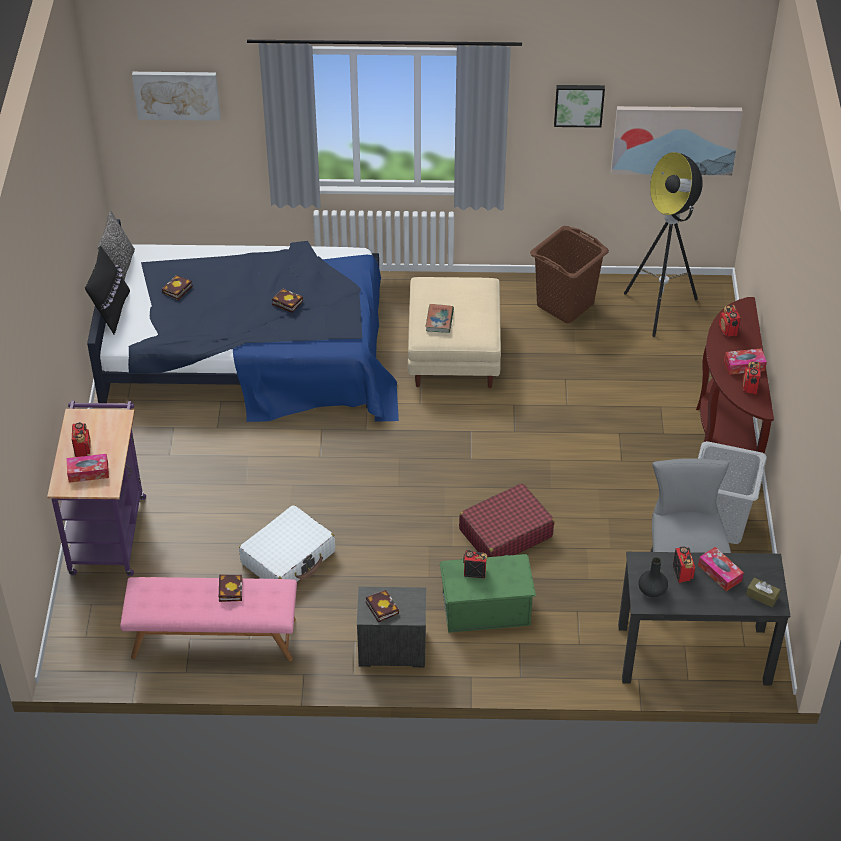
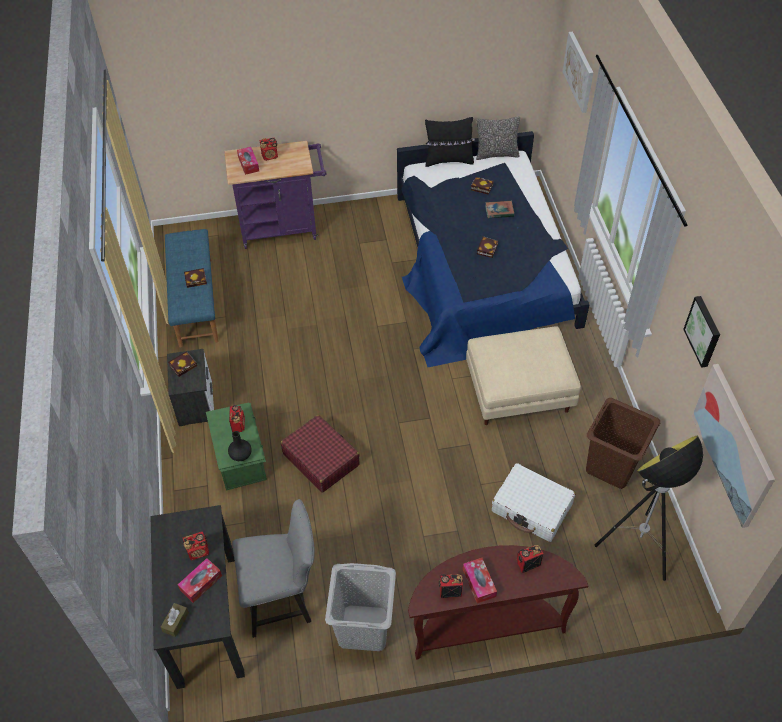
camera: 80 degrees right, 5 degrees up
pink bench [120,577,297,661] -> blue bench [165,229,218,348]
white suitcase [239,505,335,581] -> white suitcase moved to [492,463,575,542]
book [425,304,454,333] -> book moved to [485,201,514,218]
black vase [638,557,668,597] -> black vase moved to [228,431,252,461]

